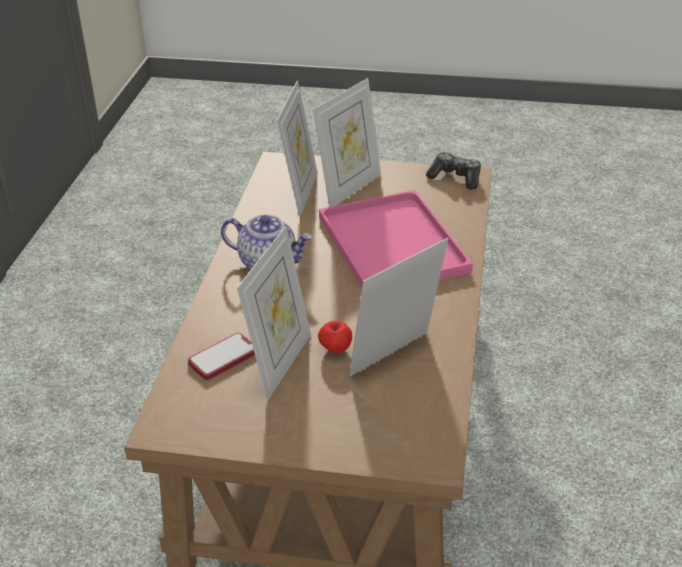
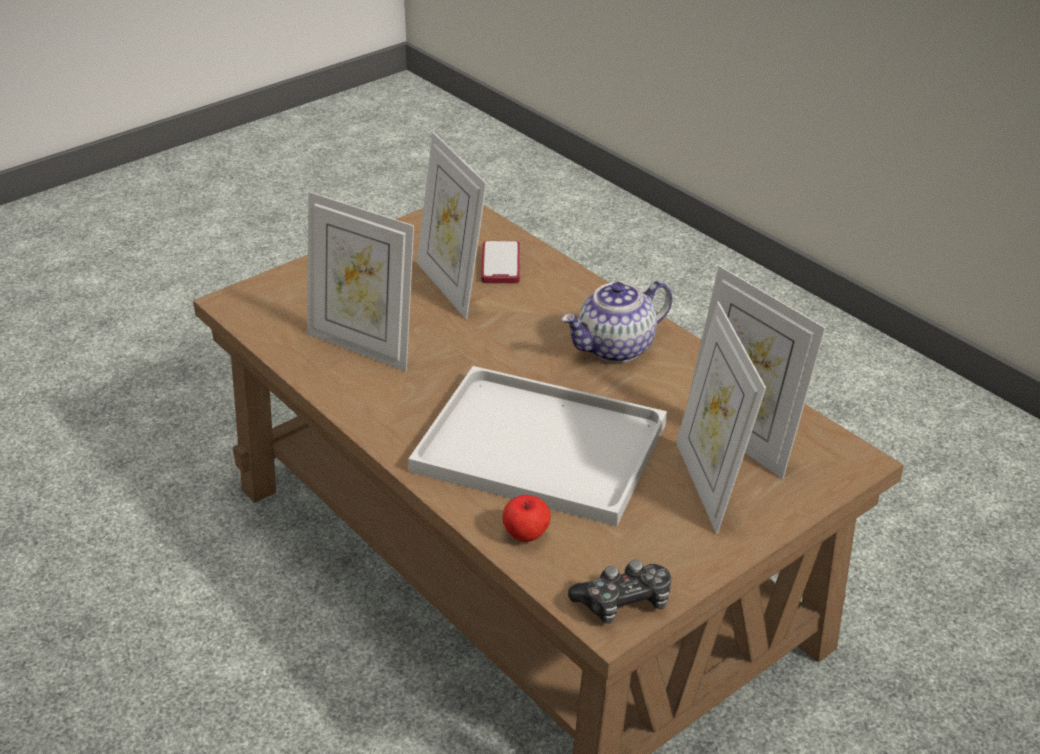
camera: 130 degrees right, 0 degrees up
apple [318,321,352,353] -> apple moved to [502,494,551,542]
pink tray [319,190,473,288] -> white tray [408,366,667,526]
picture frame [349,238,448,376] -> picture frame turned 120 degrees clockwise [307,192,414,372]

